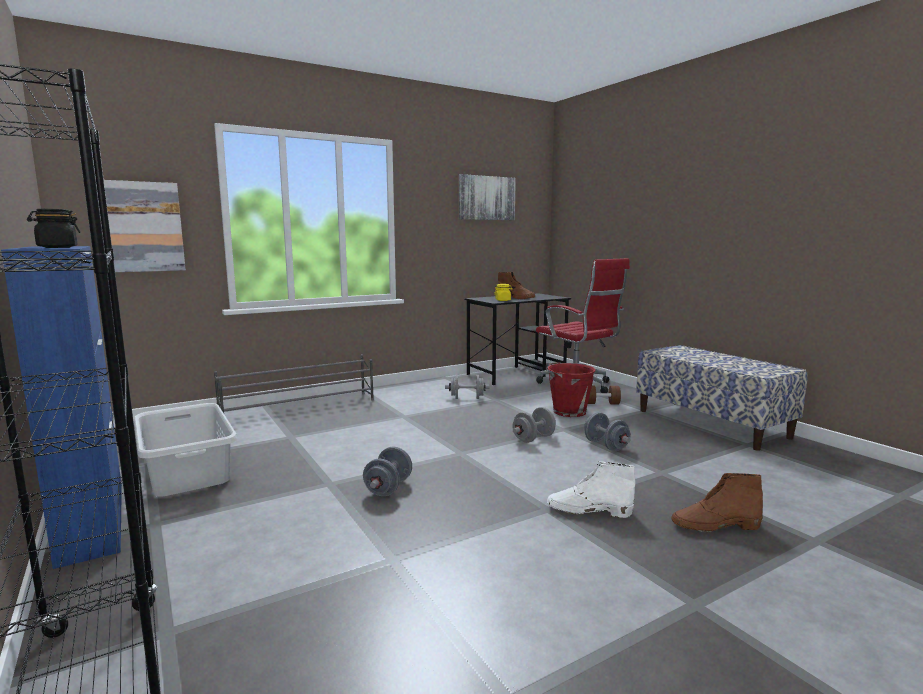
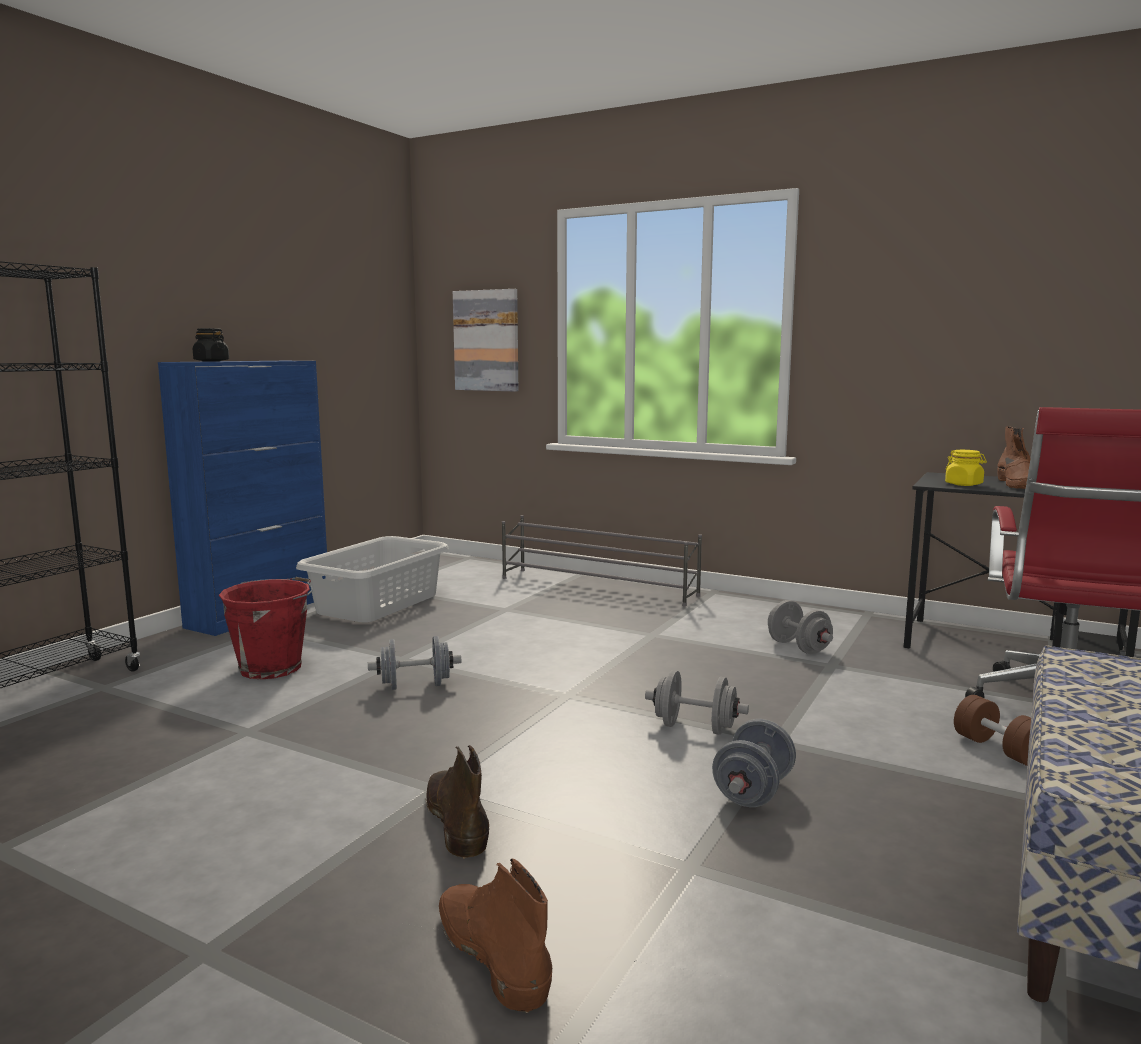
camera: 60 degrees right, 0 degrees up
picture [459,174,516,220] -> none
red bucket [546,362,596,417] -> red bucket moved to [219,577,313,679]
white boot [547,461,635,518] -> brown boot [425,745,489,859]

